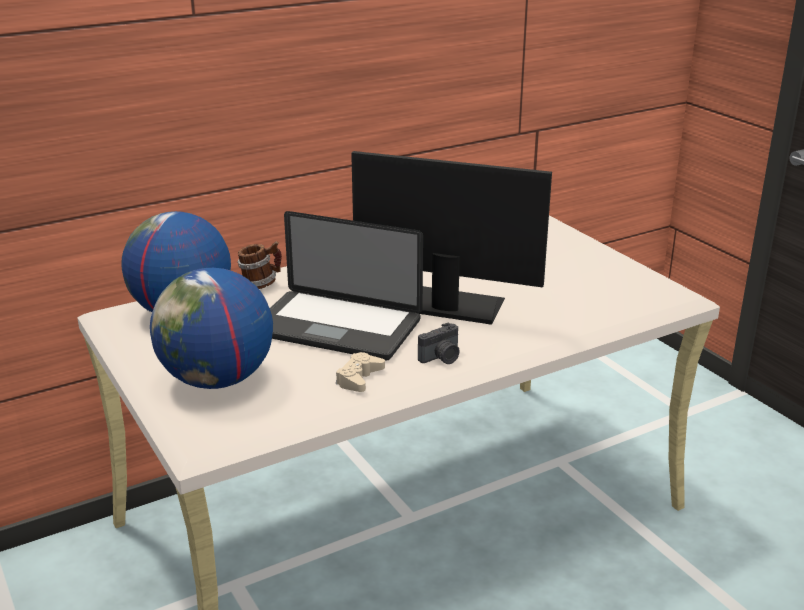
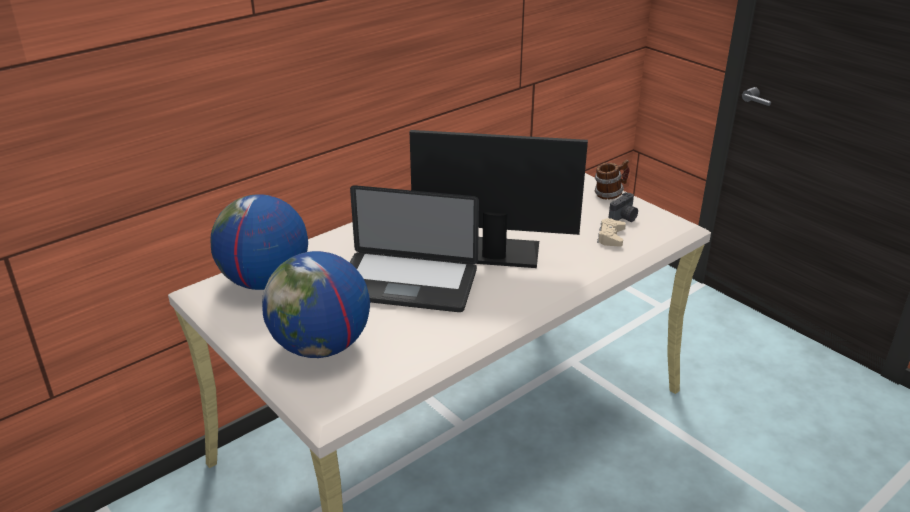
camera: 10 degrees left, 5 degrees up
mug [237,241,282,289] -> mug moved to [595,160,630,200]
beige game controller [336,352,385,392] -> beige game controller moved to [597,218,626,247]
camera [418,322,460,364] -> camera moved to [608,192,638,222]

